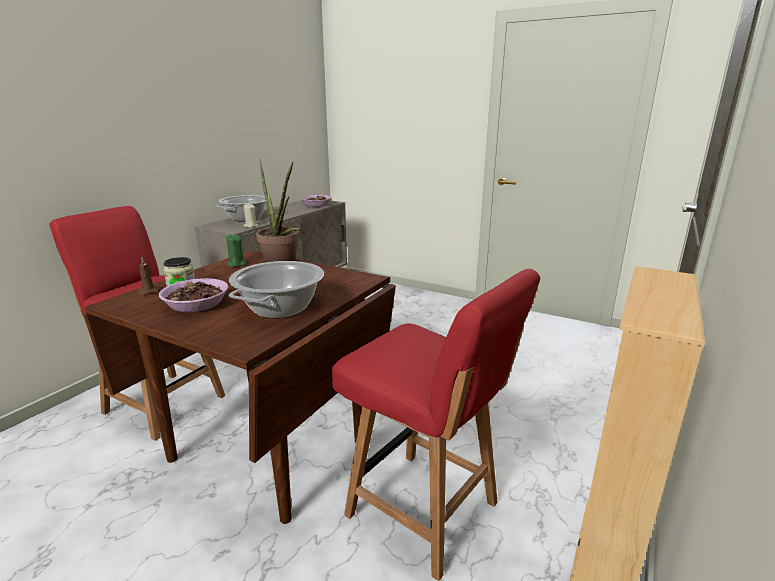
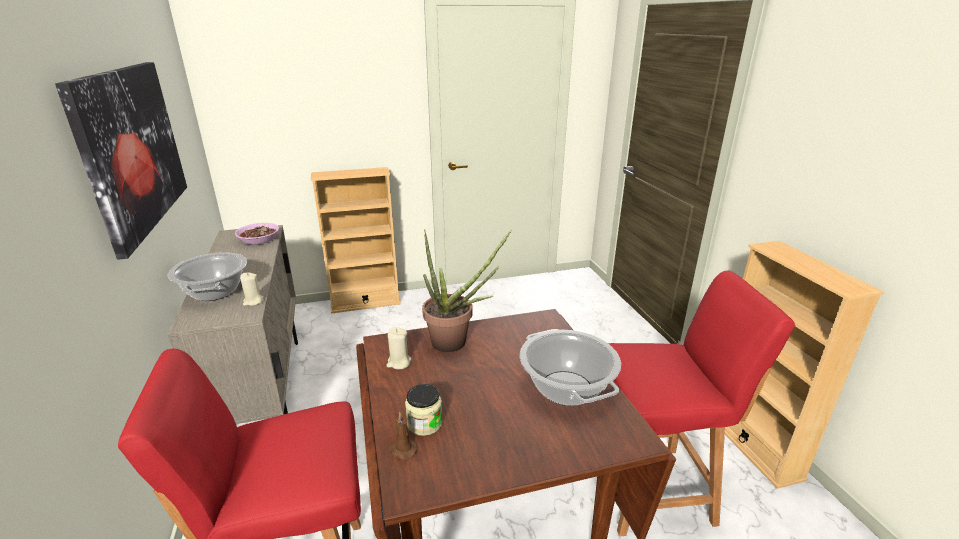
camera: 45 degrees left, 5 degrees up
bowl [159,278,228,312] -> none
green candle [226,234,246,267] -> beige candle [386,327,411,369]
none -> picture [55,62,187,260]
none -> beige bookcase [311,167,401,314]

